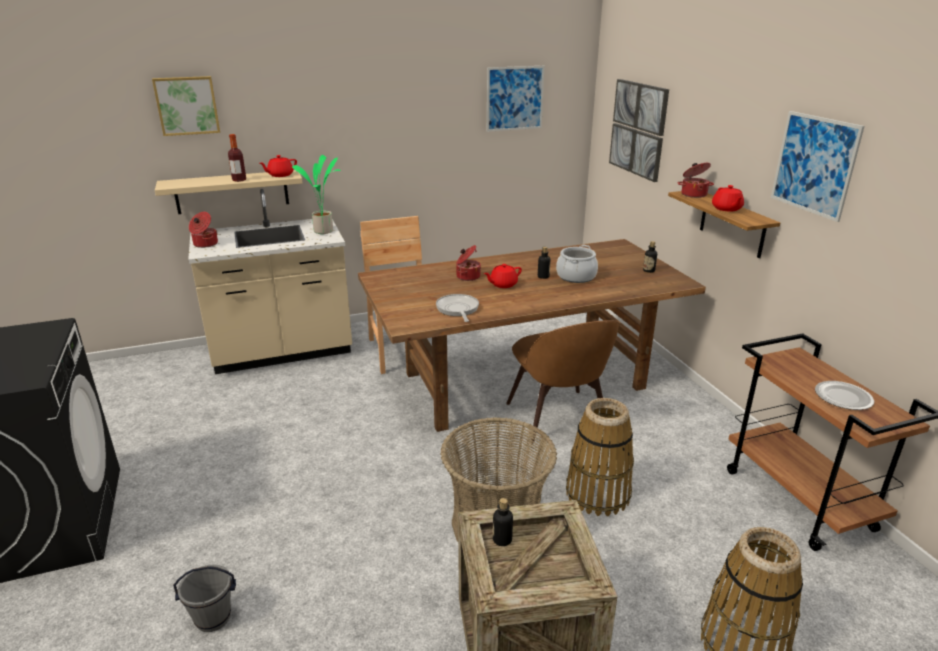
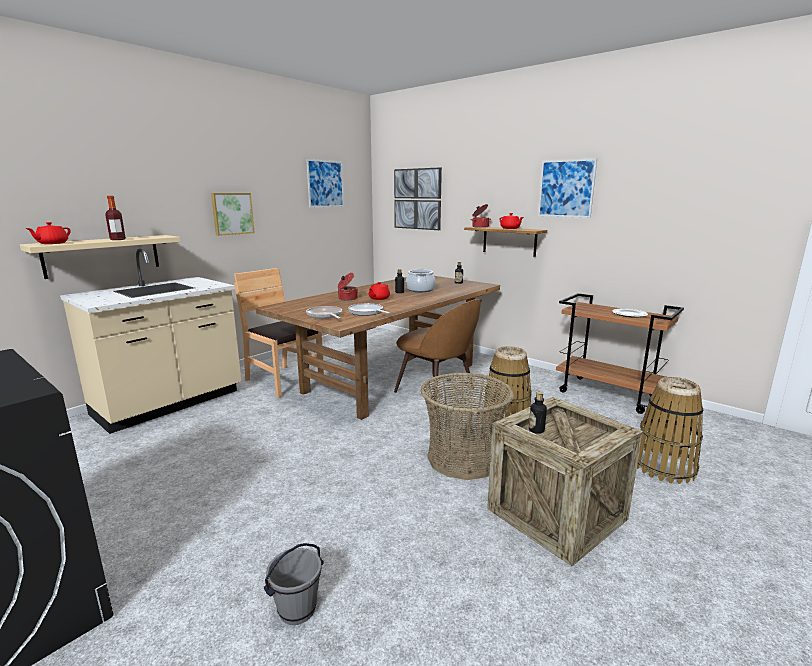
camera: 30 degrees left, 10 degrees down
picture [152,76,220,136] -> picture moved to [211,193,255,236]
cooking pot [189,212,218,248] -> none
red teapot [260,155,297,177] -> red teapot moved to [26,222,71,244]
potted plant [292,155,341,234] -> none
none -> frying pan [306,306,342,319]

